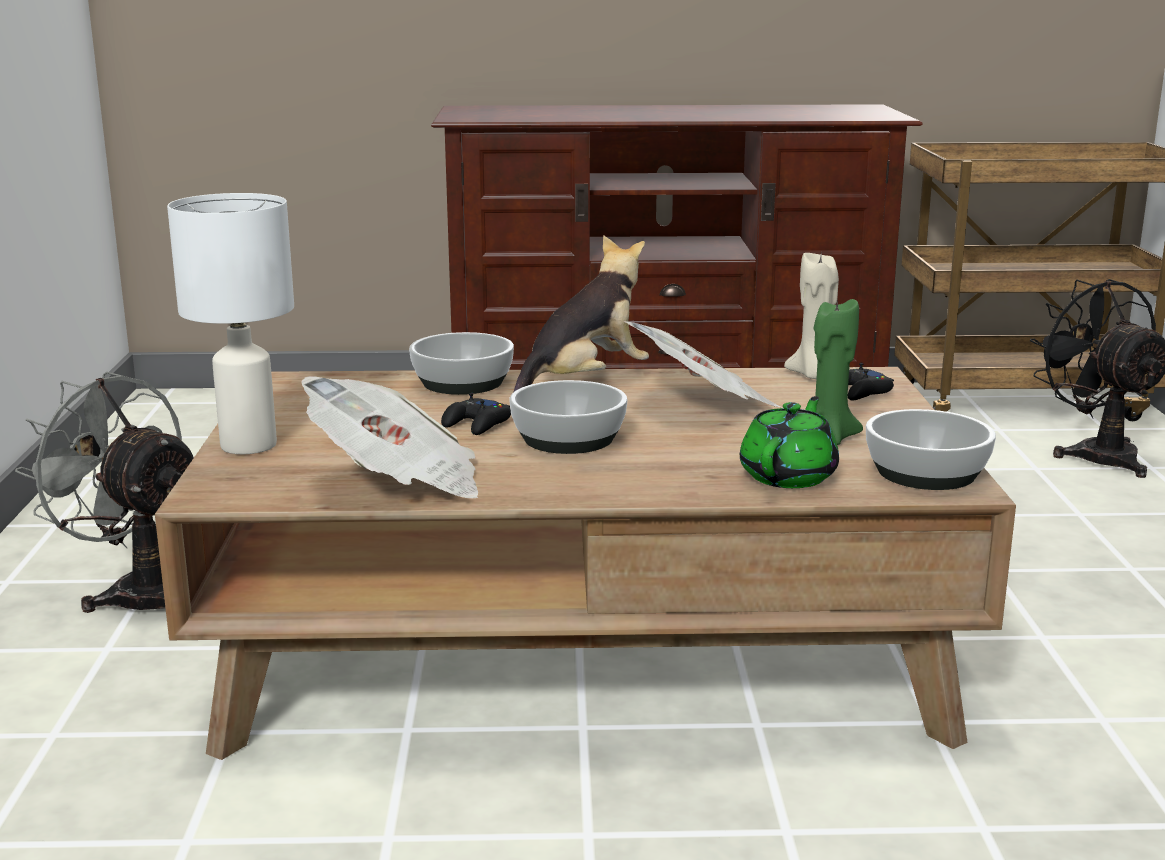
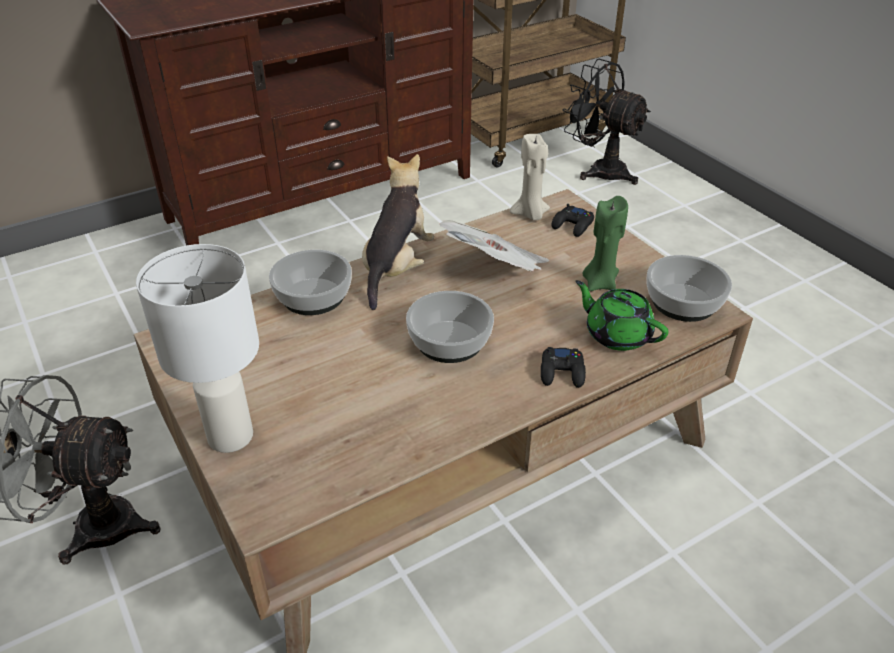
camera: 30 degrees left, 20 degrees up
newspaper [301,376,478,499] -> none
black game controller [441,393,511,435] -> black game controller moved to [541,347,586,388]
green teapot [740,396,839,488] -> green teapot turned 45 degrees counterclockwise [575,280,669,351]

